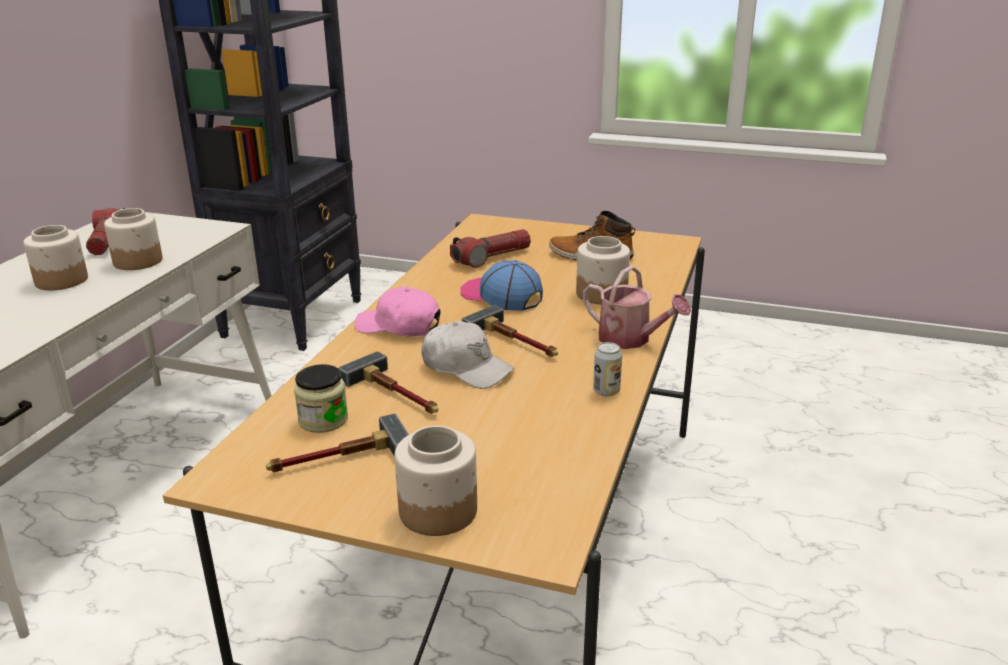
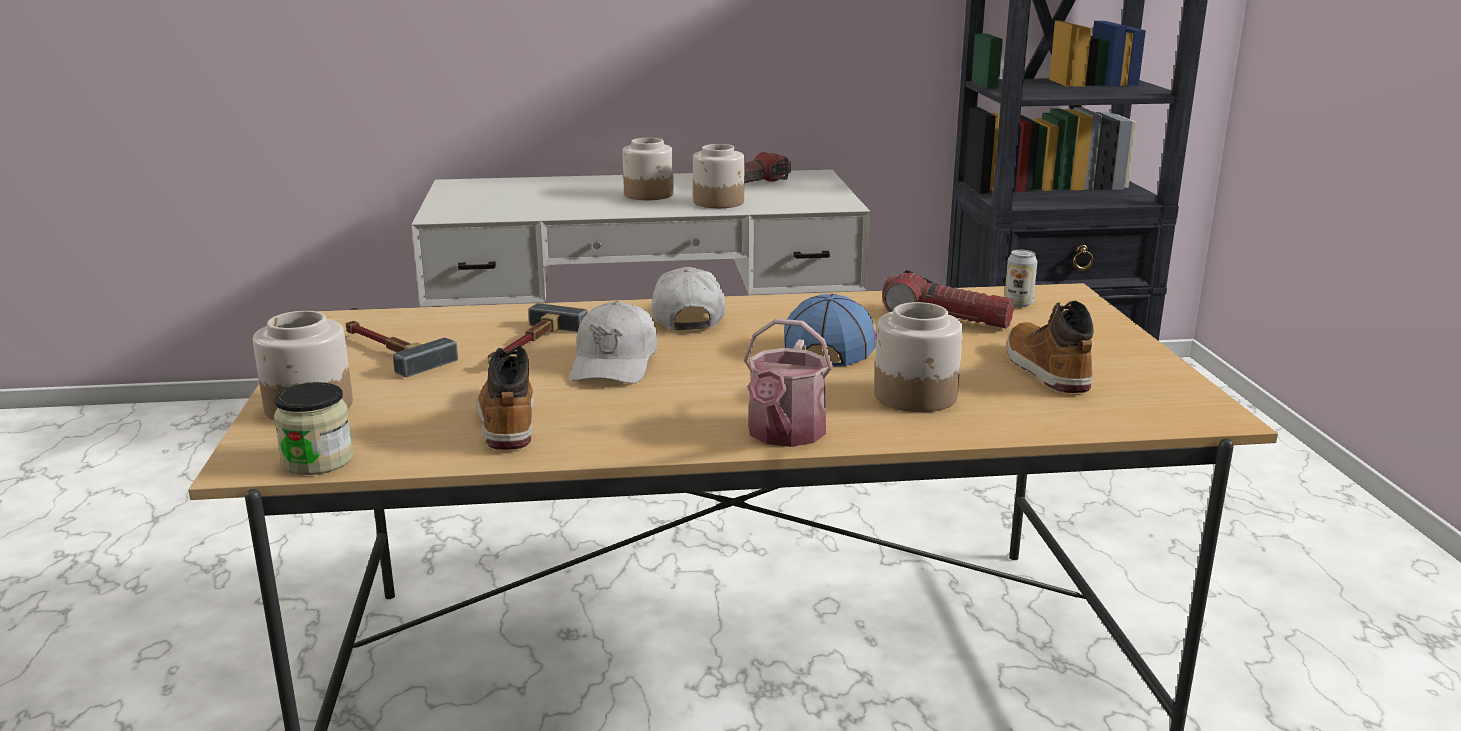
camera: 65 degrees right, 5 degrees down
jar [294,364,348,433] -> jar moved to [274,382,354,475]
pink cap [355,286,441,337] -> white cap [652,267,726,330]
hammer [462,305,558,357] -> none
can [593,342,622,396] -> can moved to [1004,250,1038,307]
none -> boot [477,345,534,450]

